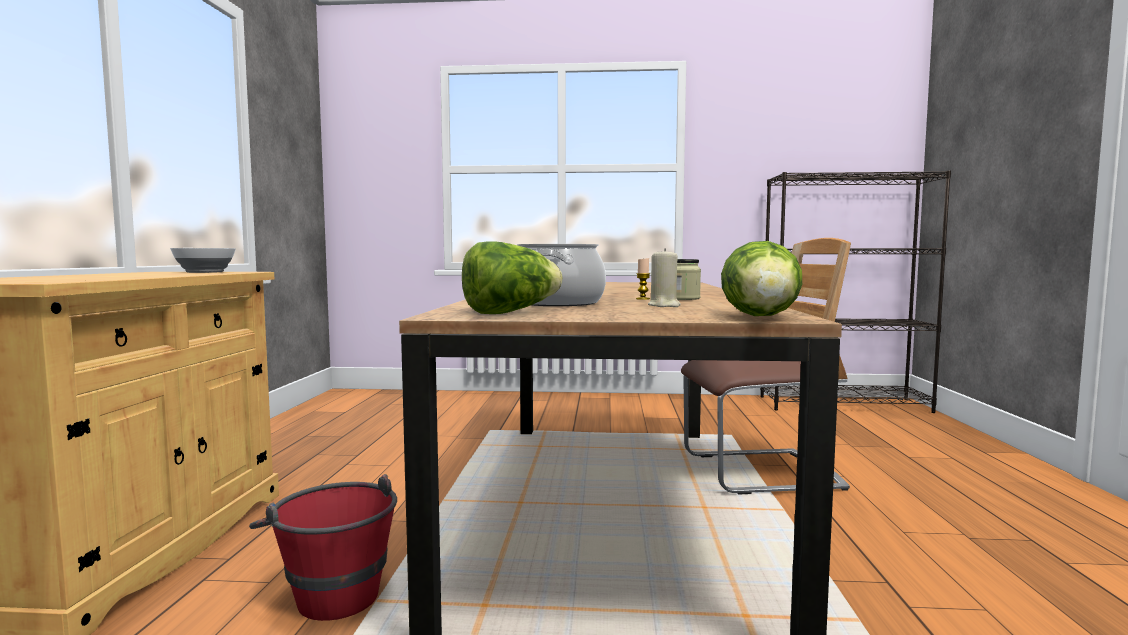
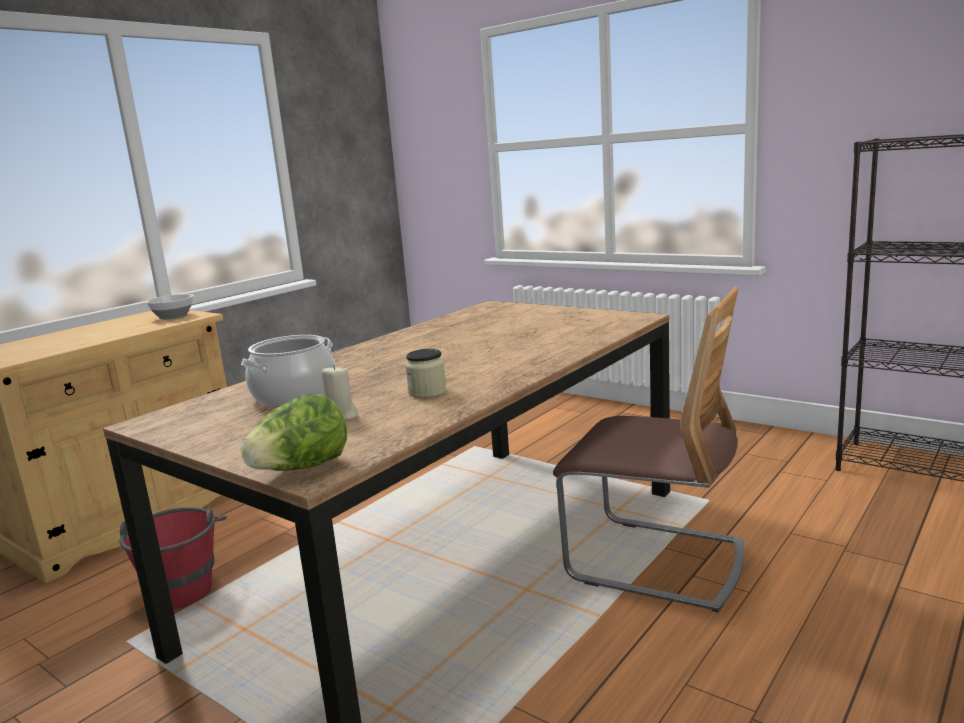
camera: 35 degrees right, 10 degrees up
lettuce [462,241,563,314] -> none
candle [636,257,650,300] -> none

